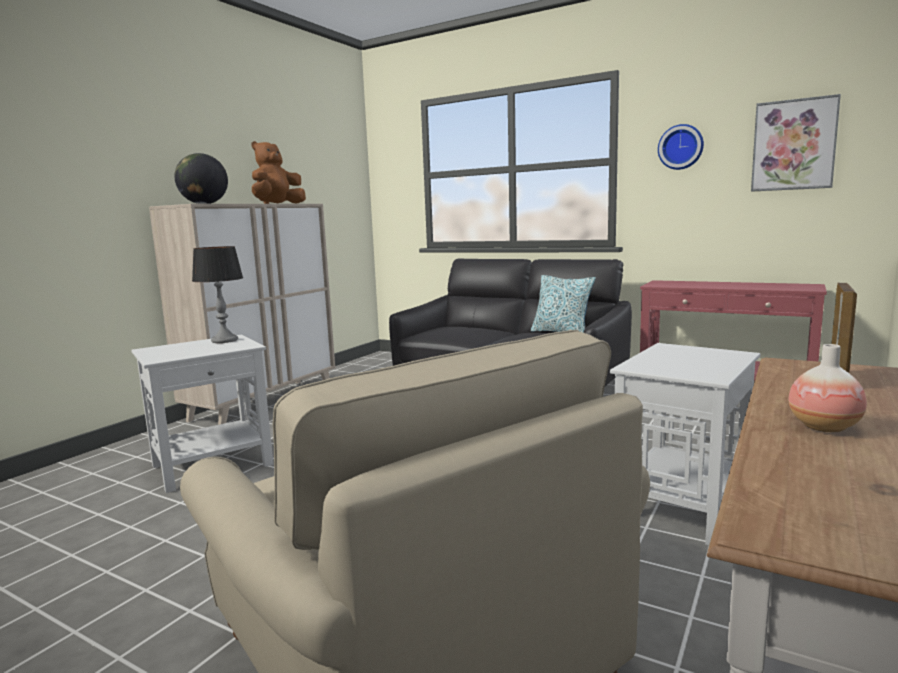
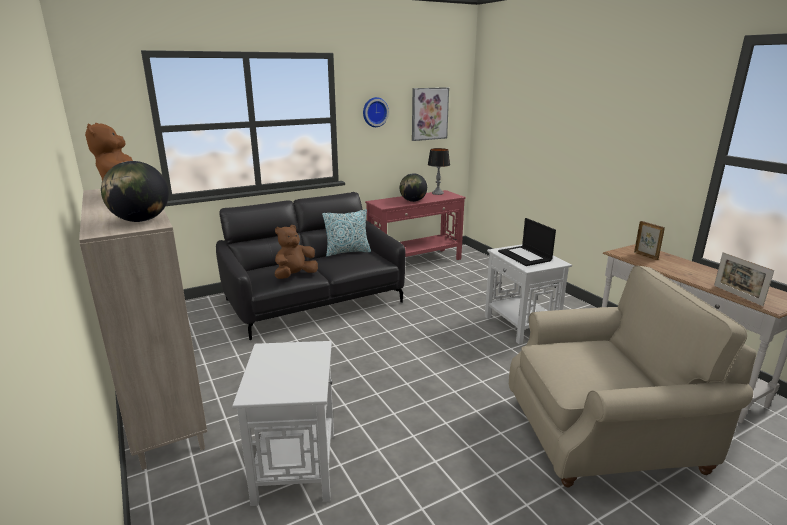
camera: 60 degrees left, 10 degrees up
table lamp [192,246,243,343] -> table lamp moved to [428,148,450,195]
vase [789,344,867,432] -> none
none -> brown plush toy [275,225,318,279]
none -> globe [400,174,427,202]
none -> laptop [498,218,556,266]
none -> picture frame [714,252,774,306]

